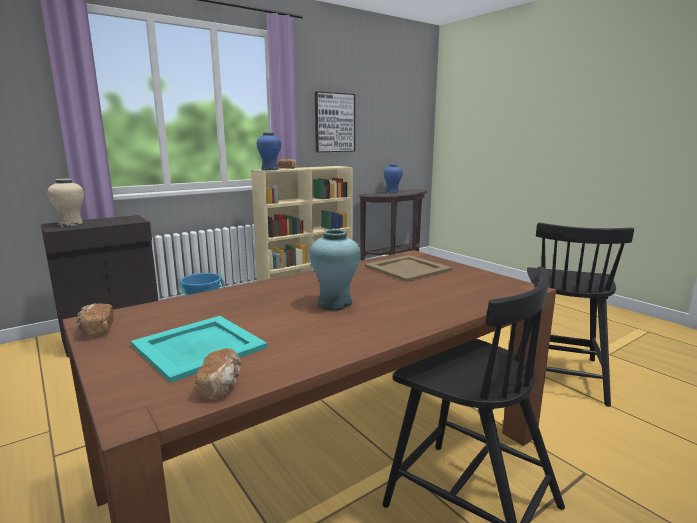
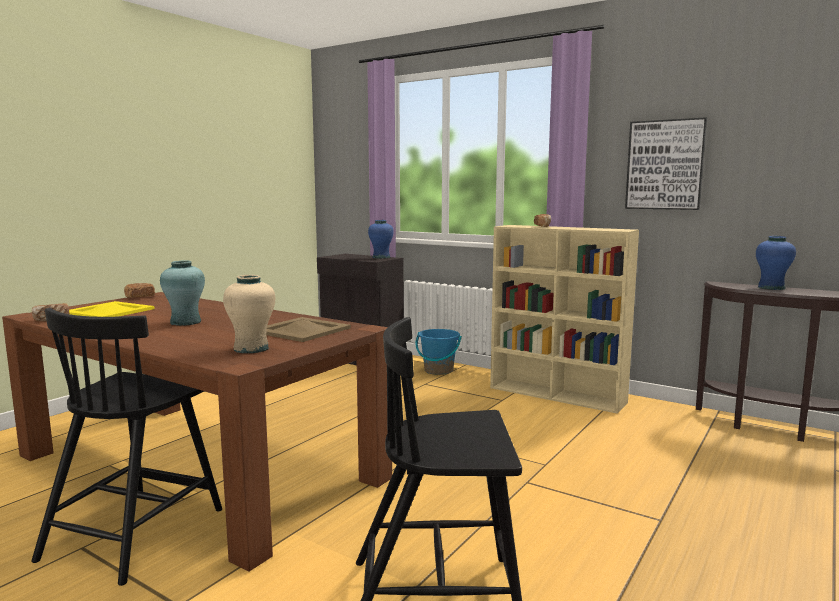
camera: 70 degrees right, 5 degrees down
beige vase [47,179,84,227] -> beige vase moved to [223,275,275,353]
turquoise tray [131,316,268,383] -> yellow tray [69,301,155,317]
blue vase [257,133,281,170] -> blue vase moved to [368,220,394,259]

